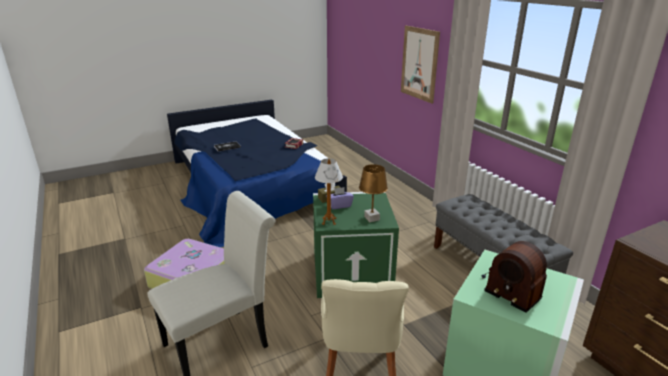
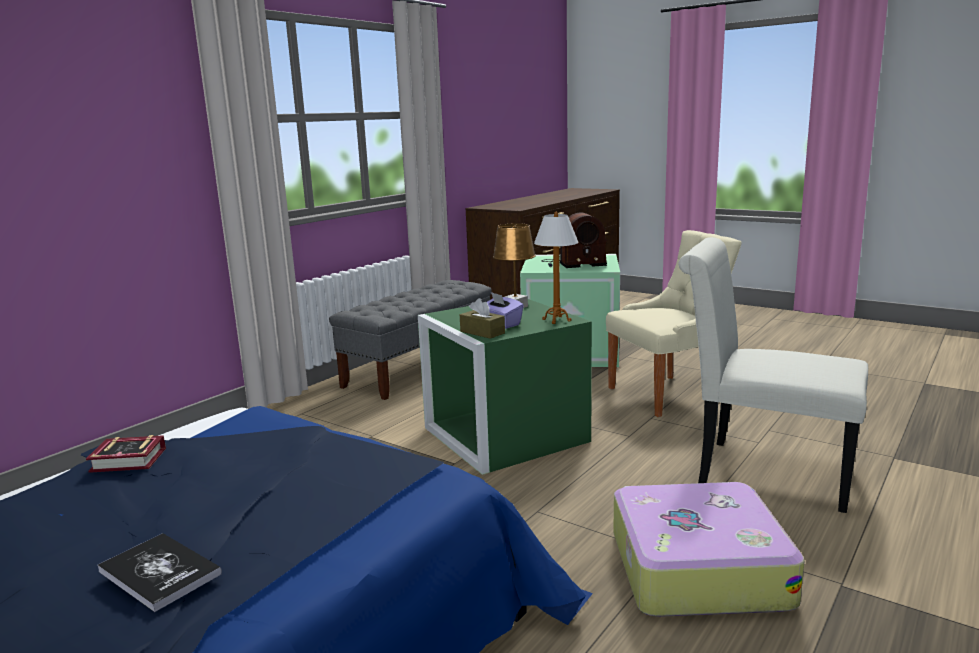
camera: 115 degrees left, 10 degrees down
picture [401,26,440,104] -> none
radio [482,241,547,313] -> radio turned 60 degrees clockwise [542,213,607,268]

